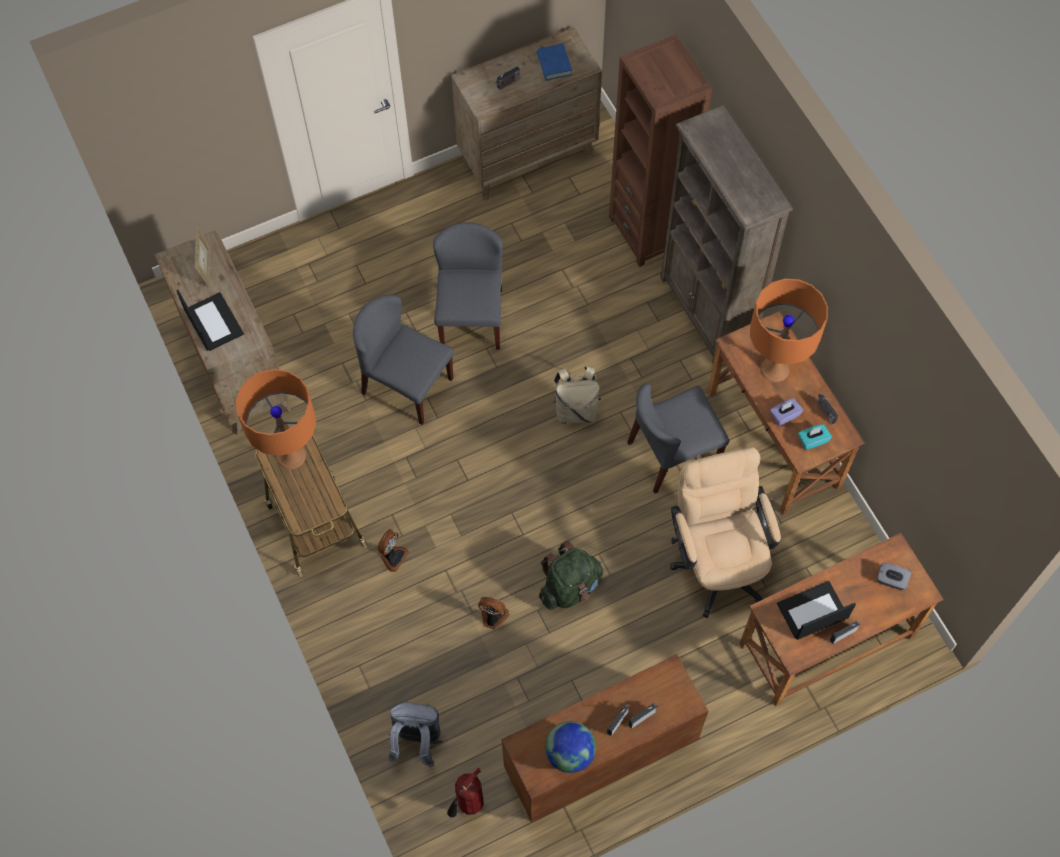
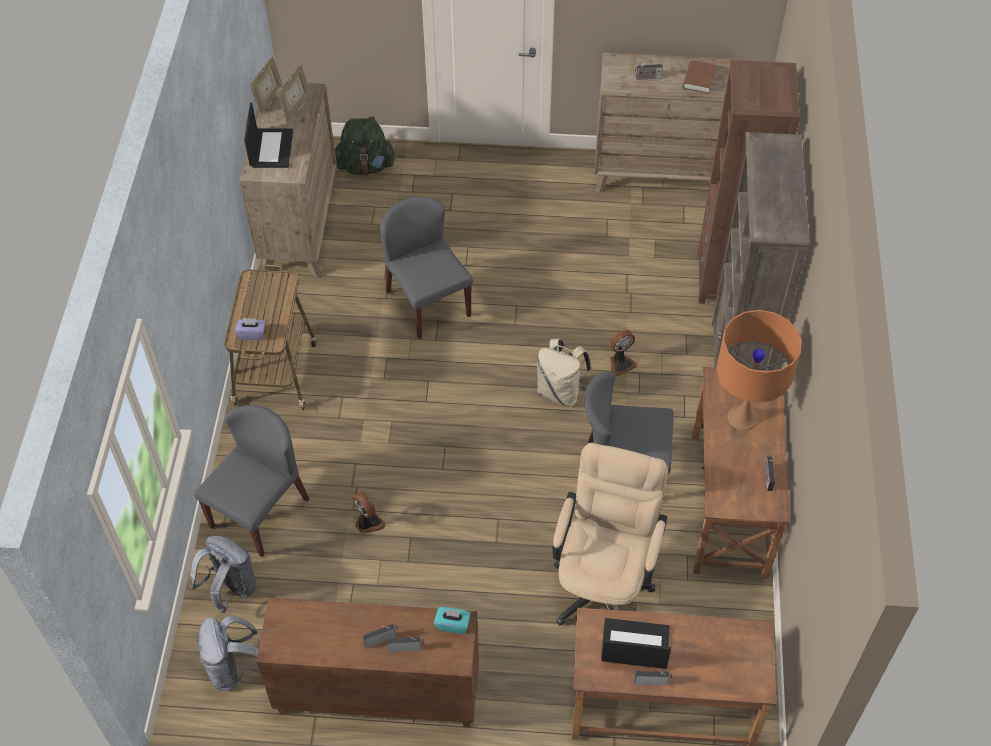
camera: 30 degrees right, 10 degrees down
orange table lamp [236,369,316,469] -> none
fan [377,529,409,572] -> fan moved to [610,330,637,376]
grey chair [433,222,503,350] -> grey chair moved to [194,405,309,557]
fire extinguisher [447,768,484,817] -> grey backpack [197,615,260,691]
blue book [537,44,572,80] -> brown book [683,60,717,94]
green backpack [539,541,603,610] -> green backpack moved to [335,117,396,175]
globe [545,721,596,773] -> none
purple tissue box [770,398,803,426] -> purple tissue box moved to [234,318,266,340]
turquoise tissue box [798,424,832,450] -> turquoise tissue box moved to [434,607,471,634]
grey tissue box [877,562,911,590] -> none
none -> picture frame [249,56,283,115]

